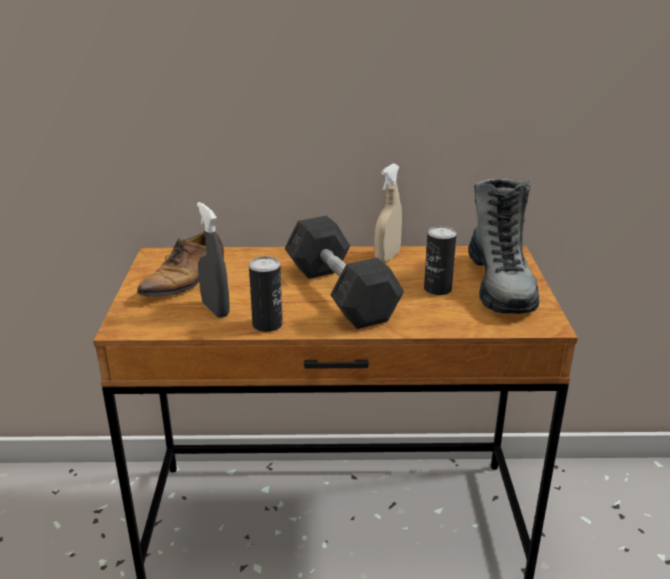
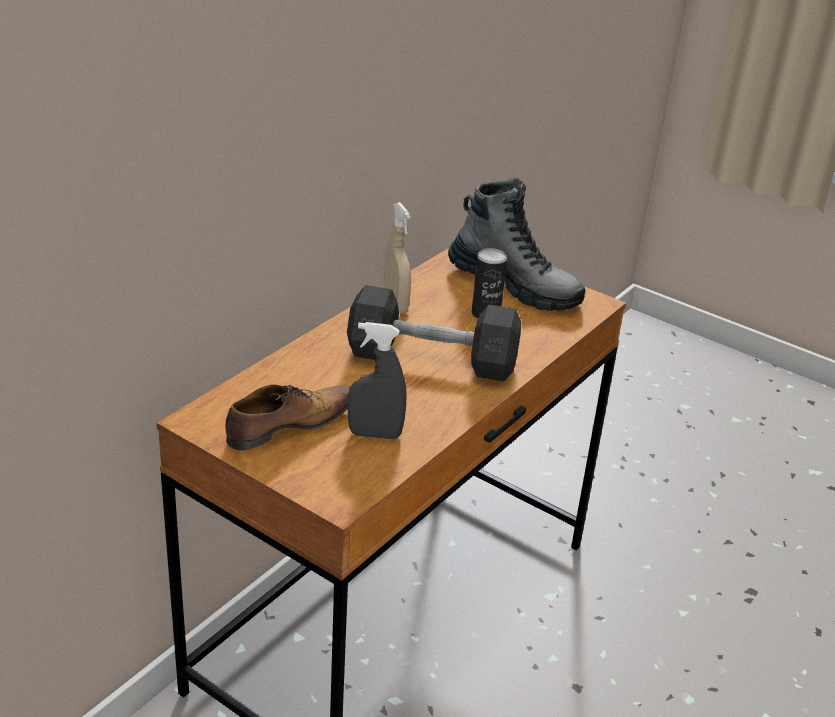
camera: 55 degrees left, 5 degrees up
shoe [136,232,224,297] -> shoe turned 105 degrees counterclockwise [225,385,350,450]
can [249,256,283,332] -> none

